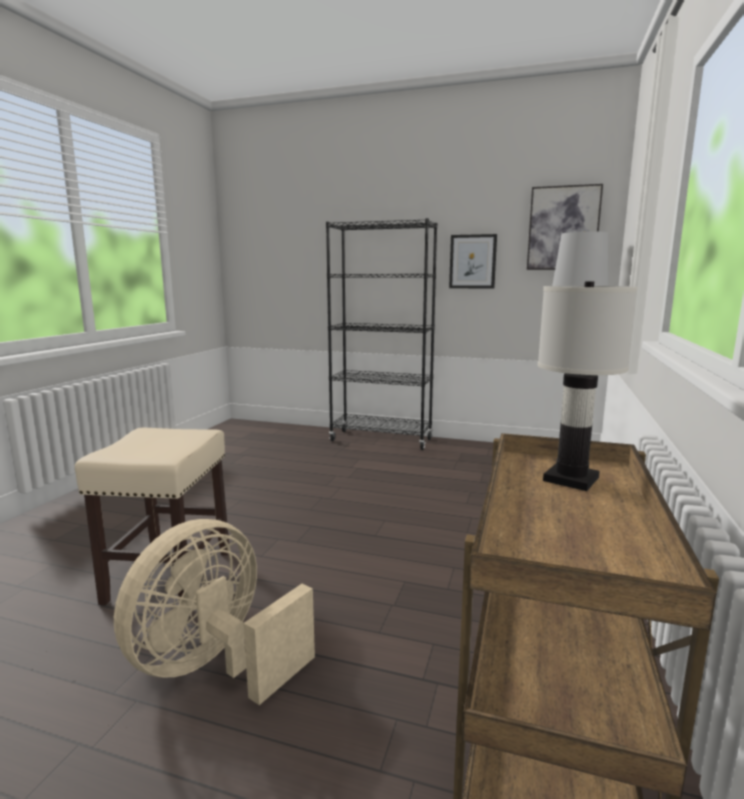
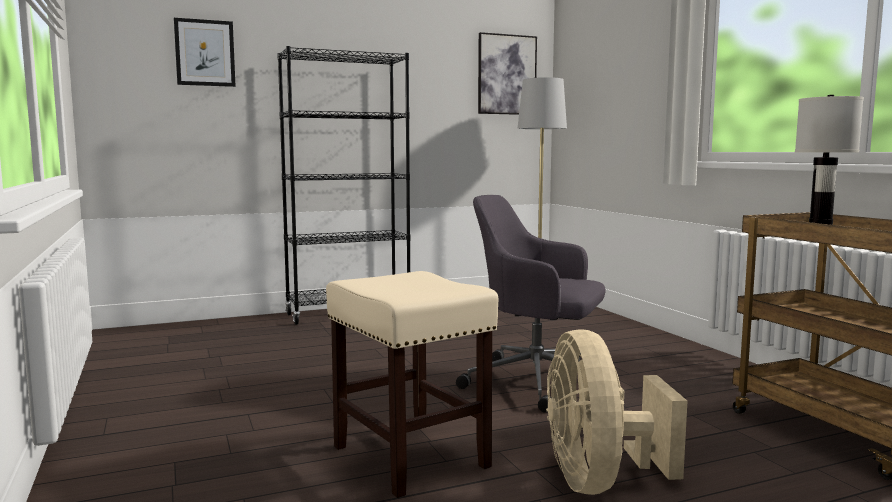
camera: 40 degrees left, 5 degrees down
picture [449,234,497,289] -> picture moved to [174,18,236,87]
none -> grey office chair [456,195,606,413]

